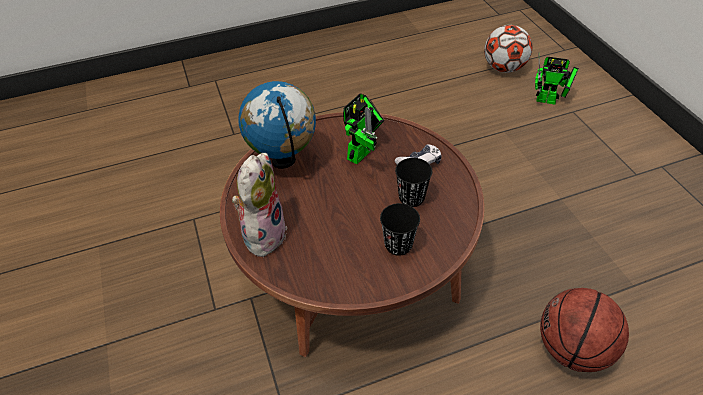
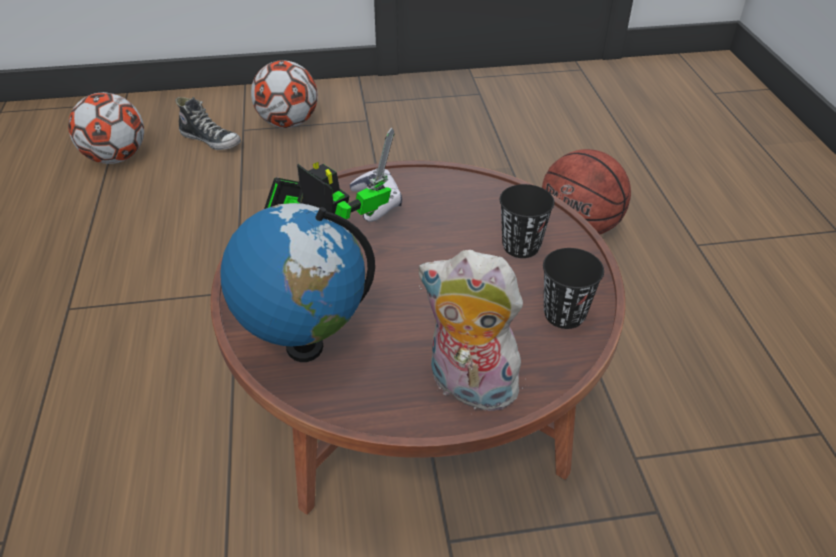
camera: 80 degrees left, 5 degrees down
black cup [395,158,432,207] -> black cup moved to [543,248,604,329]
toy robot [535,57,579,105] -> shoe [176,97,241,150]
none -> football [251,60,318,128]

